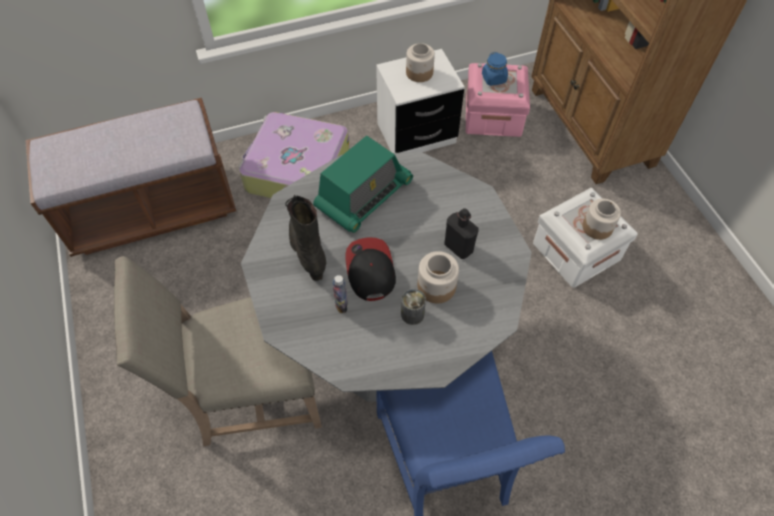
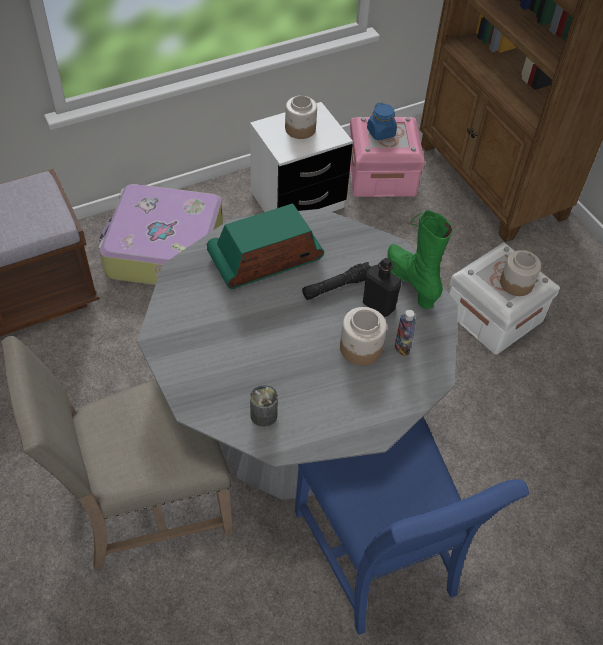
camera: 10 degrees left, 5 degrees down
black boot [285,195,326,281] -> none
radio [313,135,413,233] -> radio turned 150 degrees counterclockwise [207,204,324,289]
bottle [333,275,348,313] -> bottle moved to [395,310,416,356]
cap [345,238,396,301] -> none
can [401,289,426,325] -> can moved to [250,385,278,427]
none -> black flashlight [302,262,371,300]
none -> green boot [387,209,453,309]

